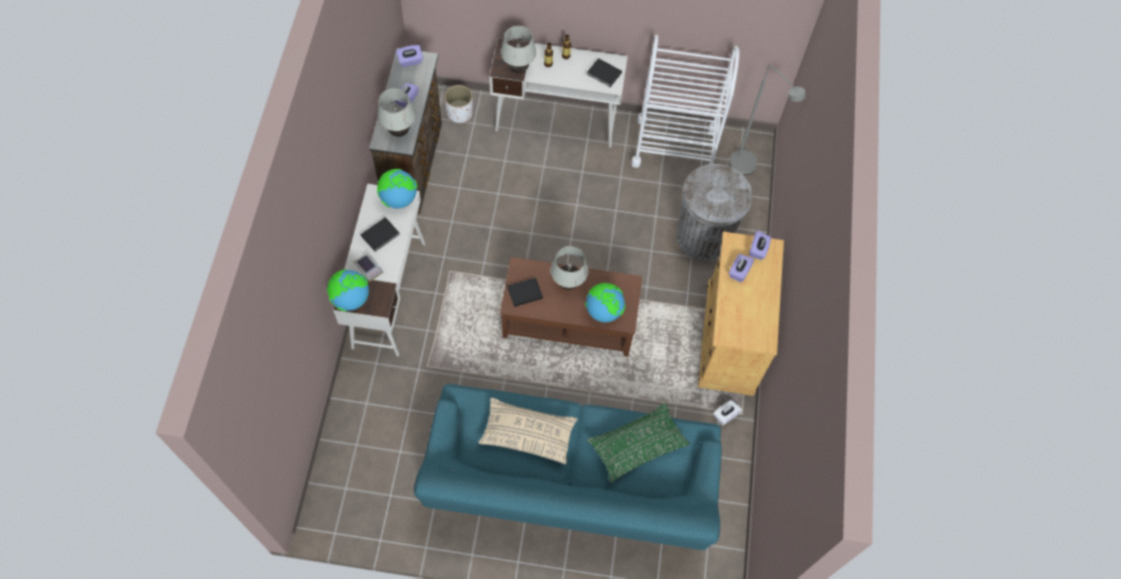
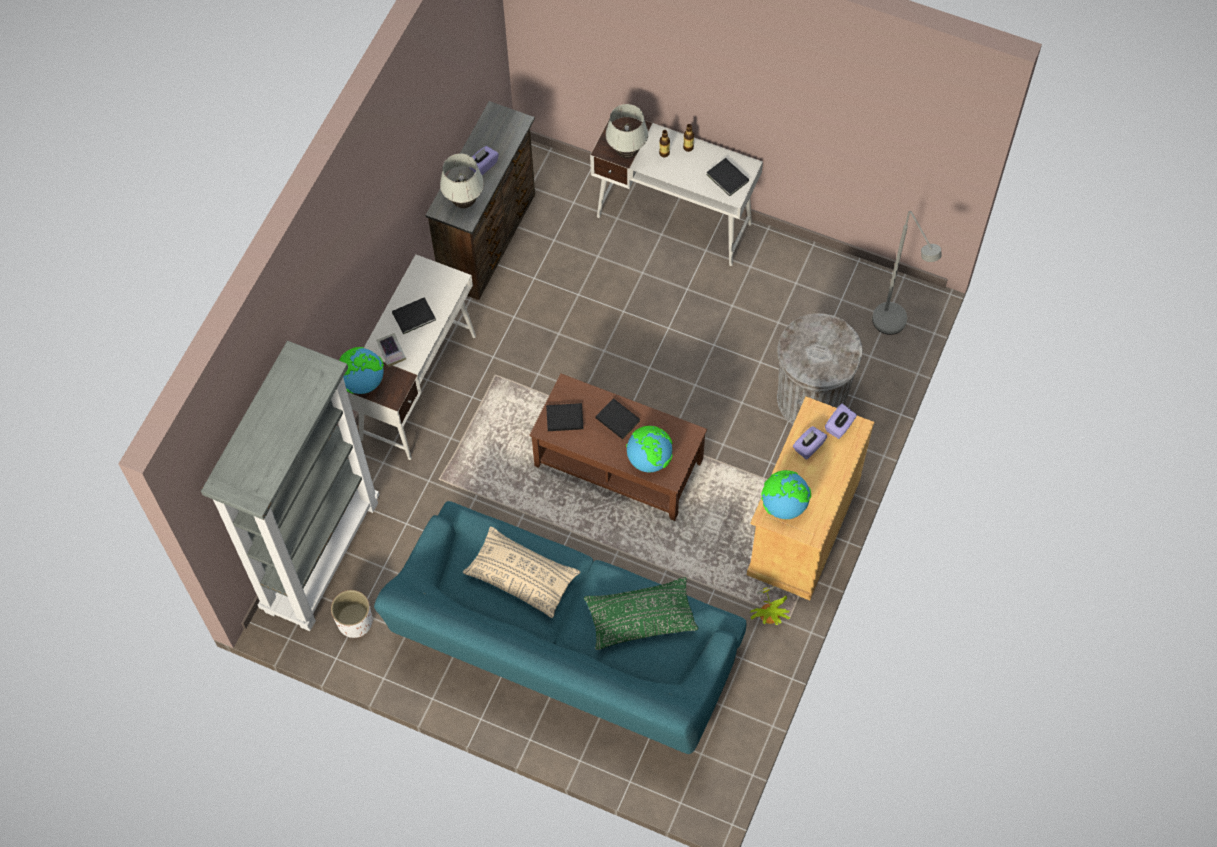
camera: 20 degrees right, 0 degrees up
globe [377,169,417,208] -> globe moved to [761,470,811,519]
purple tissue box [396,45,423,67] -> none
white planter [444,85,473,123] -> white planter moved to [331,590,372,638]
white table lamp [550,246,588,290] -> black book [596,398,640,439]
white cart [631,35,740,168] -> none
white tissue box [713,400,742,426] -> potted plant [751,586,791,625]
none -> grey bookcase [201,341,379,631]

